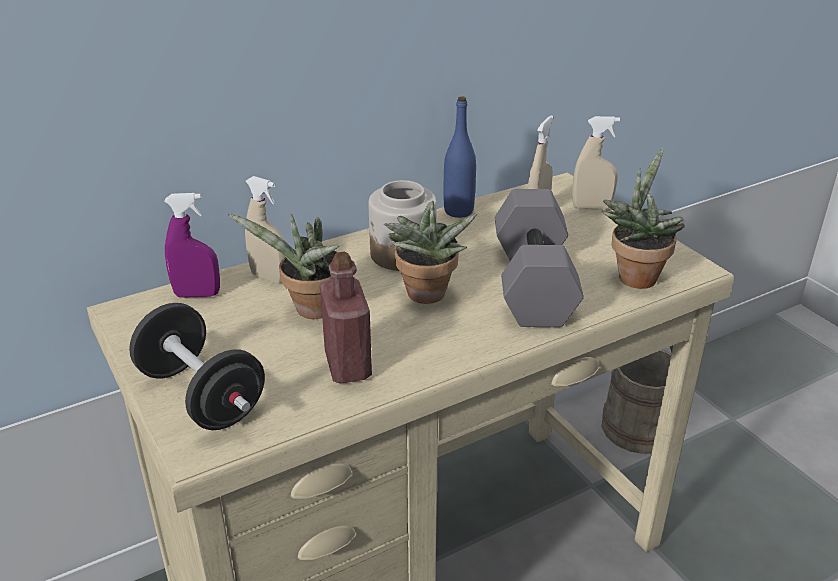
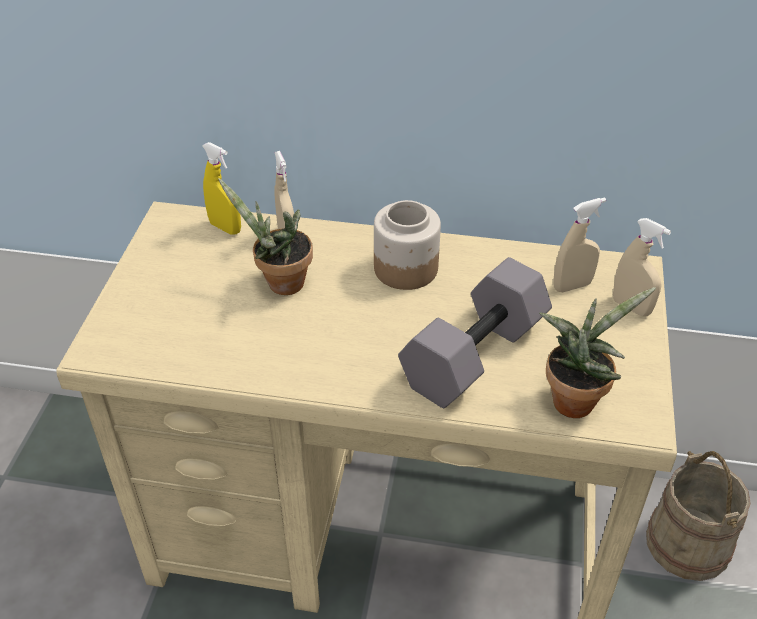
camera: 40 degrees right, 10 degrees up
black dumbbell [129,303,265,430] -> none
purple spray bottle [164,193,220,298] -> yellow spray bottle [202,142,241,235]
red bottle [320,252,372,383] -> none
potted plant [384,201,478,304] -> none
blue bottle [444,96,476,218] -> none

